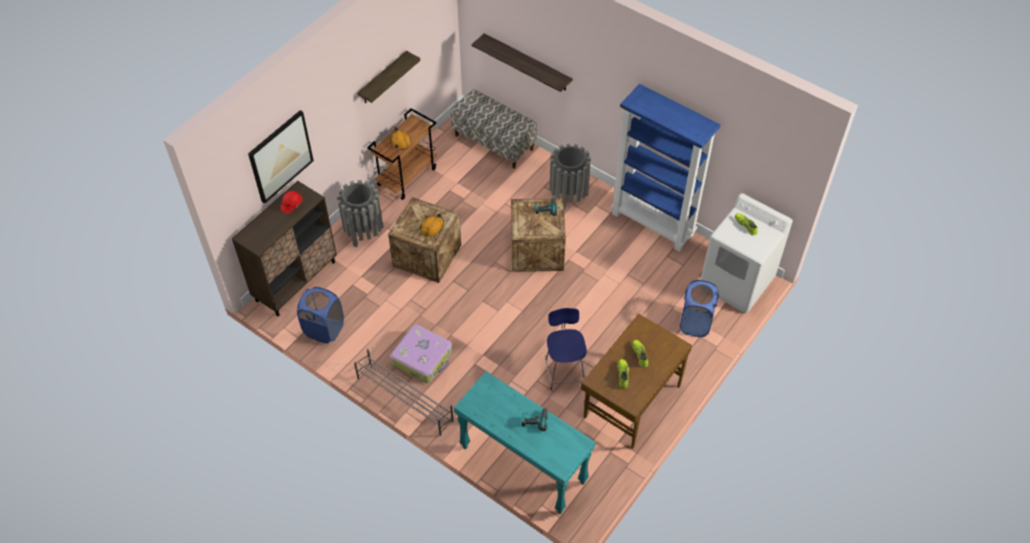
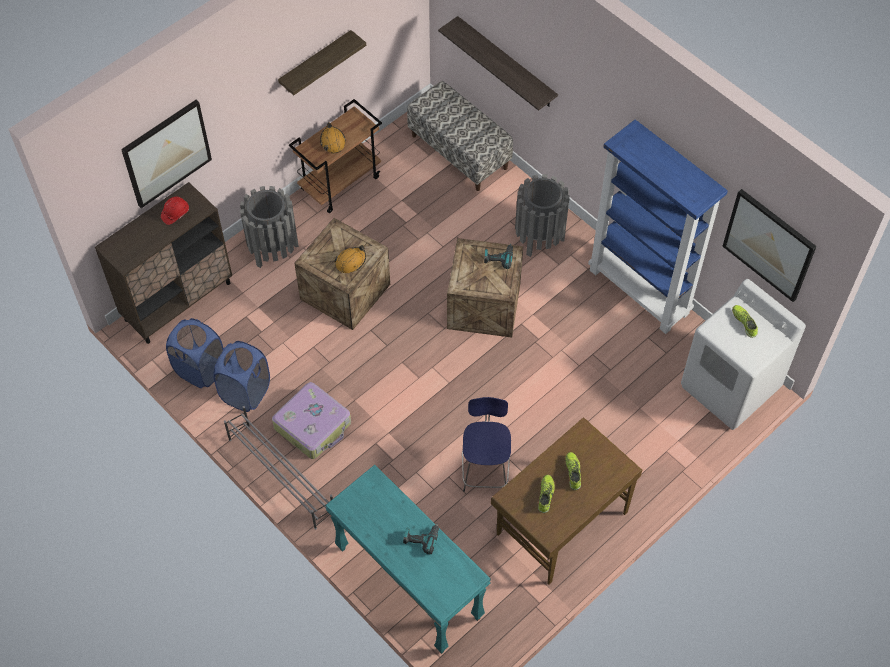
camera: 10 degrees right, 5 degrees up
blue laundry basket [679,280,719,337] -> blue laundry basket moved to [213,341,270,412]
none -> picture [722,189,817,302]

